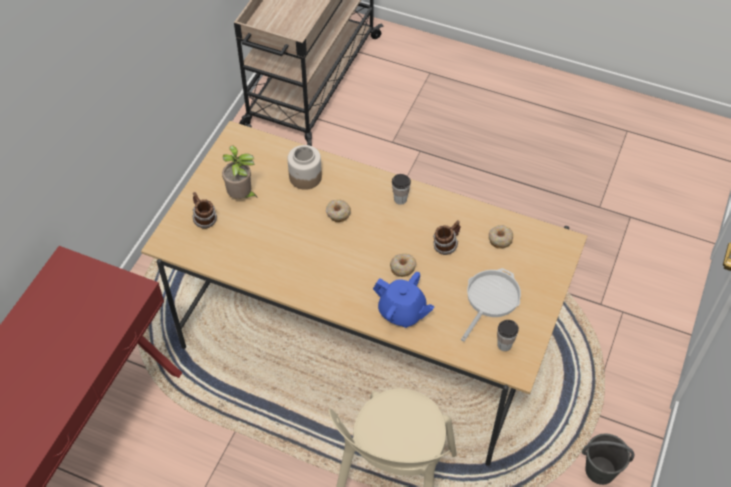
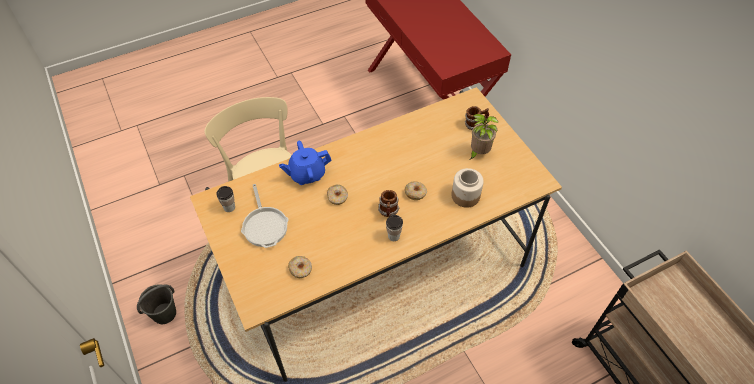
camera: 130 degrees right, 0 degrees up
mug [433,220,460,255] -> mug moved to [378,190,399,217]

